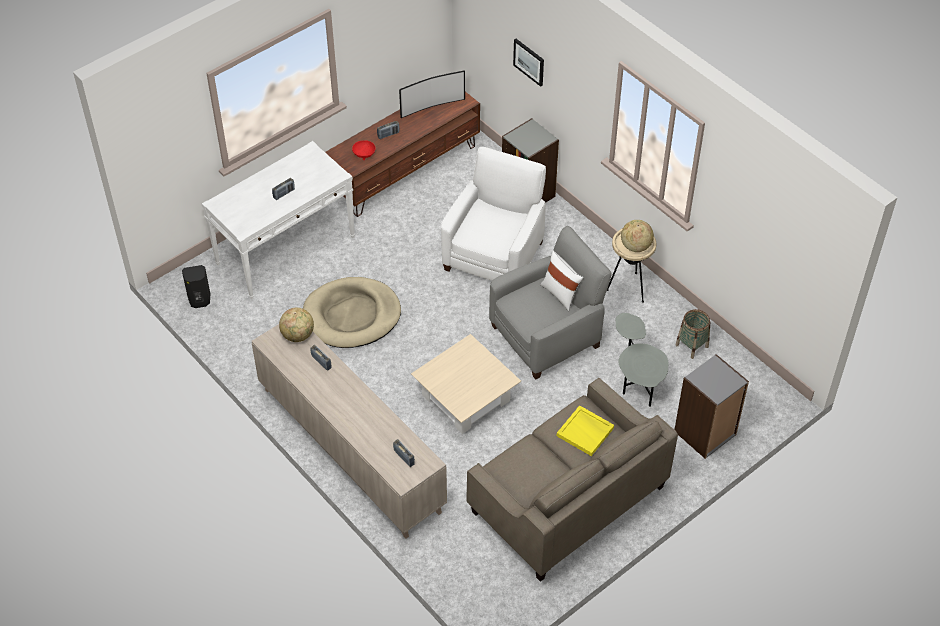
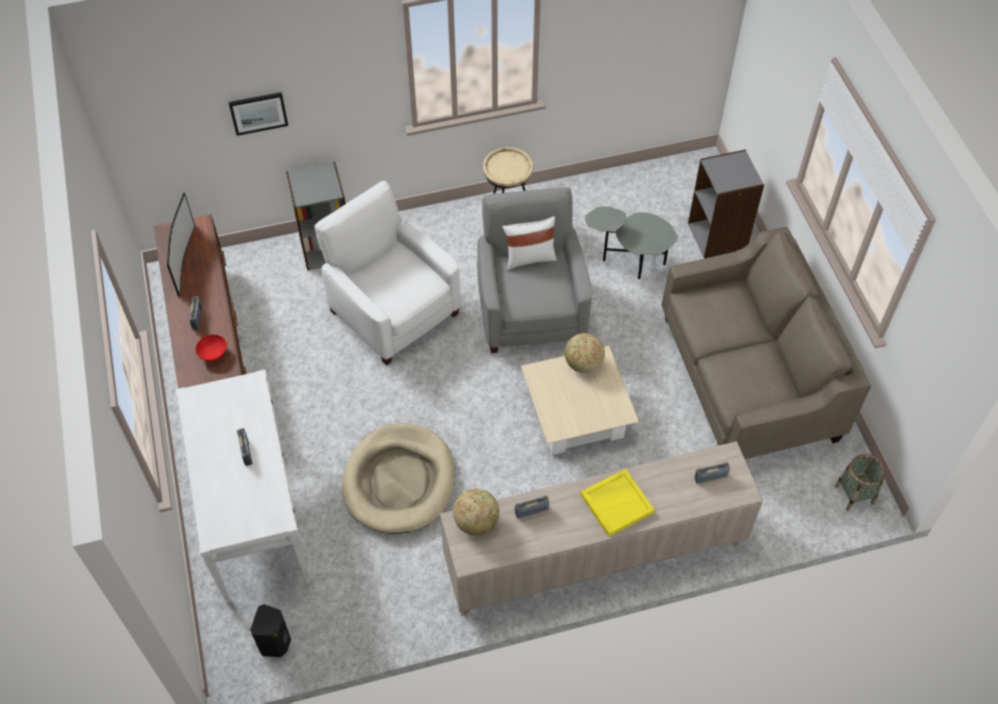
camera: 65 degrees left, 5 degrees up
yellow tray [557,405,614,456] -> yellow tray moved to [581,469,654,537]
globe [621,220,654,252] -> globe moved to [565,333,605,373]
basket [675,309,710,359] -> basket moved to [835,454,885,511]

